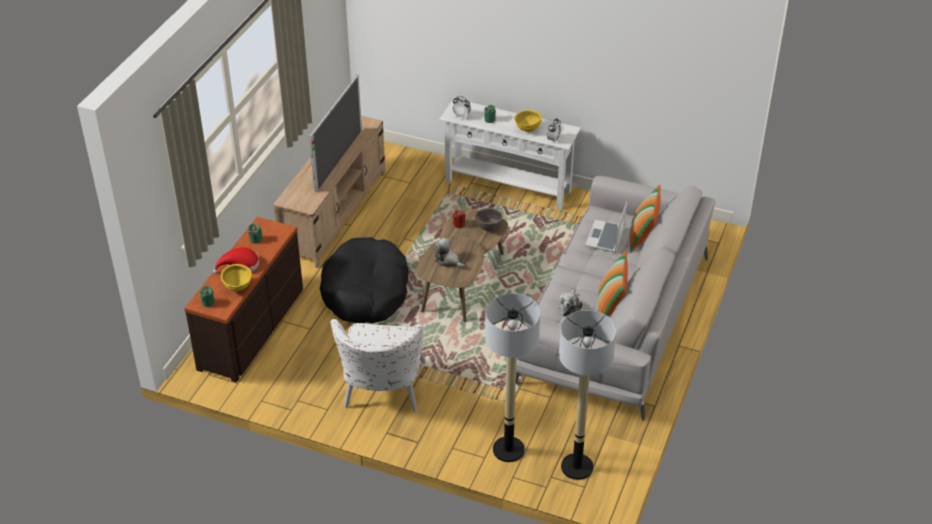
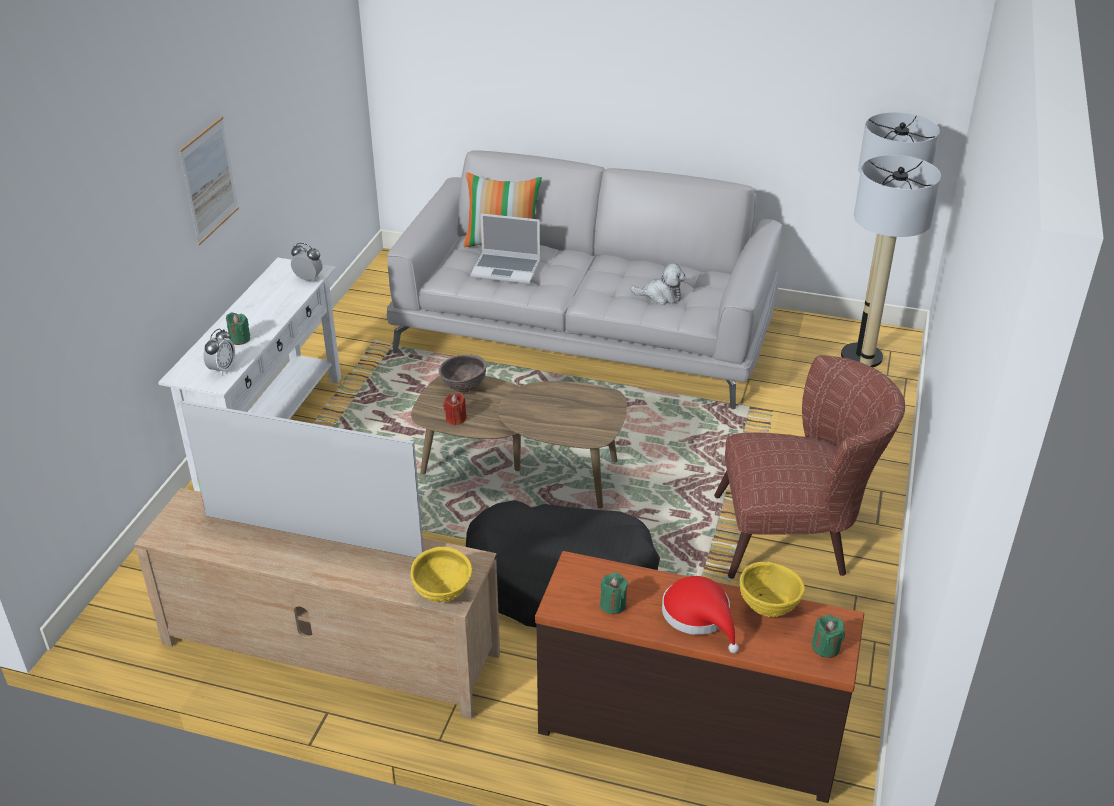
camera: 95 degrees left, 5 degrees down
white armchair [330,319,426,412] -> brown armchair [714,355,905,579]
plush toy [433,238,465,268] -> none
yellow bowl [514,110,542,132] -> yellow bowl moved to [411,547,472,602]
pillow [598,251,628,317] -> none
none -> picture [179,116,239,246]

